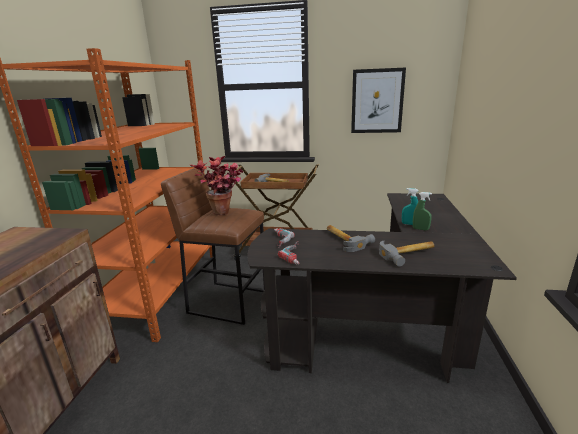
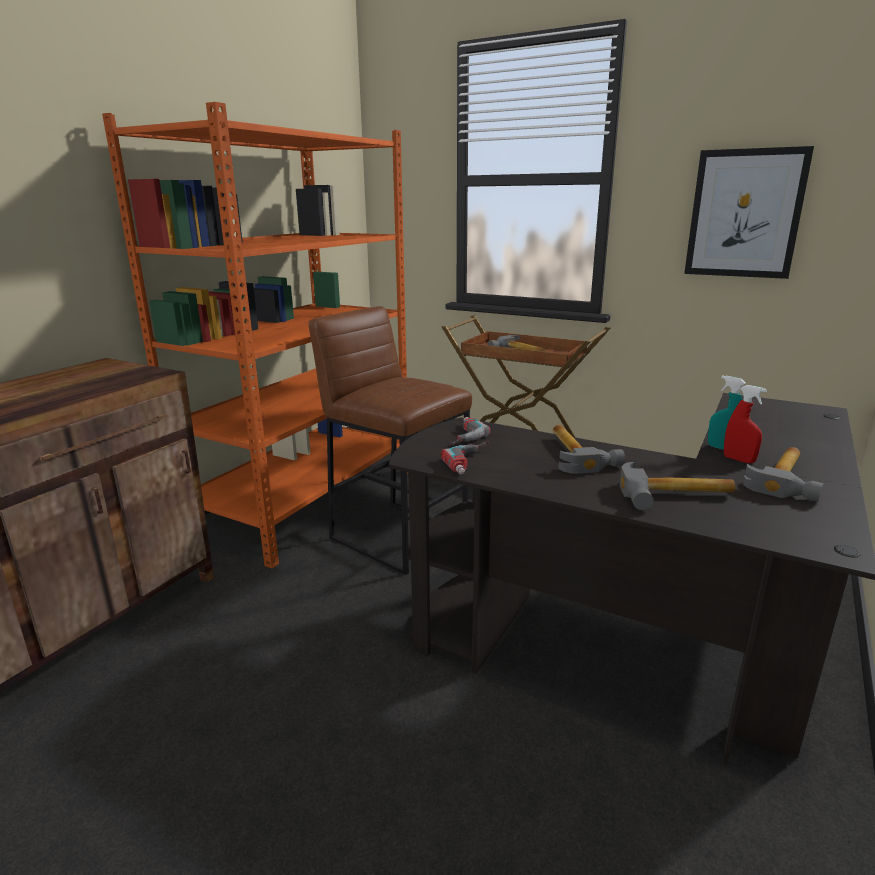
camera: 20 degrees right, 0 degrees up
potted plant [190,156,243,215] -> none
green spray bottle [413,192,432,230] -> red spray bottle [724,385,767,463]
none -> hammer [743,447,824,502]

